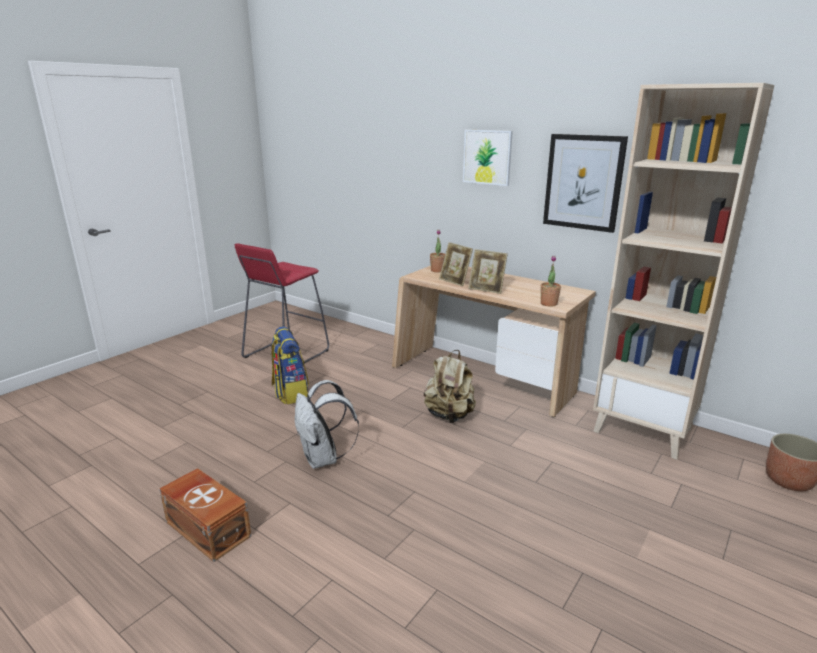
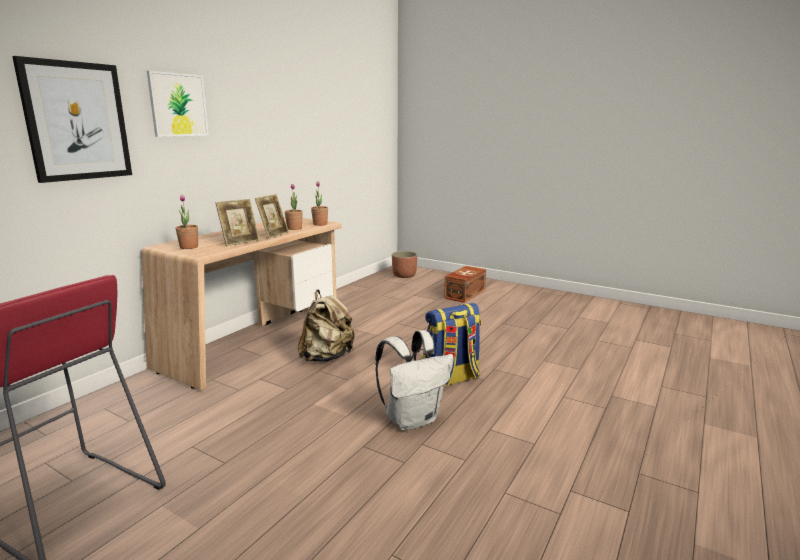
camera: 95 degrees left, 5 degrees down
brown storage box [159,468,251,562] -> brown storage box moved to [444,266,486,303]
backpack [271,326,309,404] -> backpack moved to [423,303,481,386]
picture [543,134,628,233] -> picture moved to [12,56,132,183]
beige bookcase [593,83,774,460] -> none
none -> potted plant [285,184,303,230]

